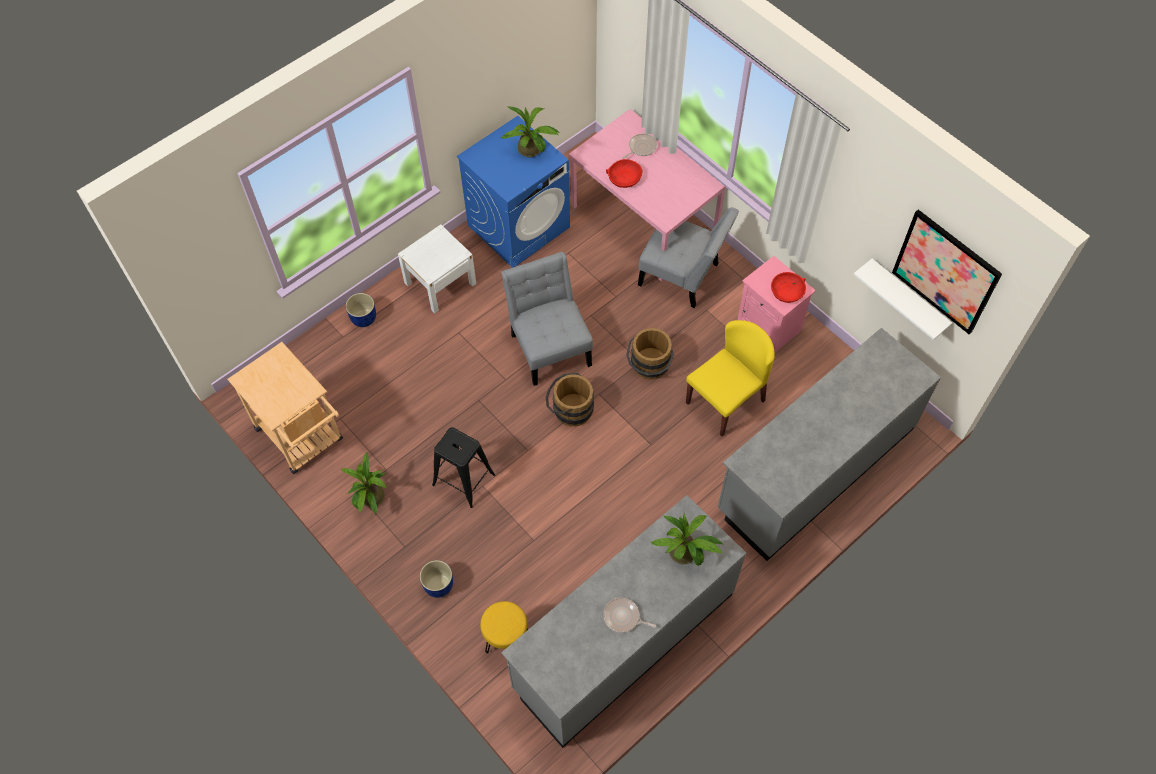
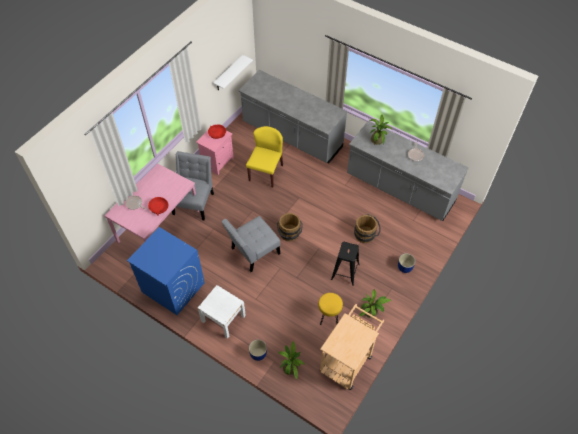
camera: 105 degrees left, 5 degrees down
yellow stool [480,601,528,654] -> yellow stool moved to [318,293,343,325]
potted plant [501,106,559,157] -> potted plant moved to [278,341,305,379]
brown bucket [626,328,674,380] -> brown bucket moved to [354,214,381,243]
yellow chair [686,320,775,436] -> yellow chair turned 75 degrees clockwise [246,126,283,188]
picture [892,210,1002,334] -> none

